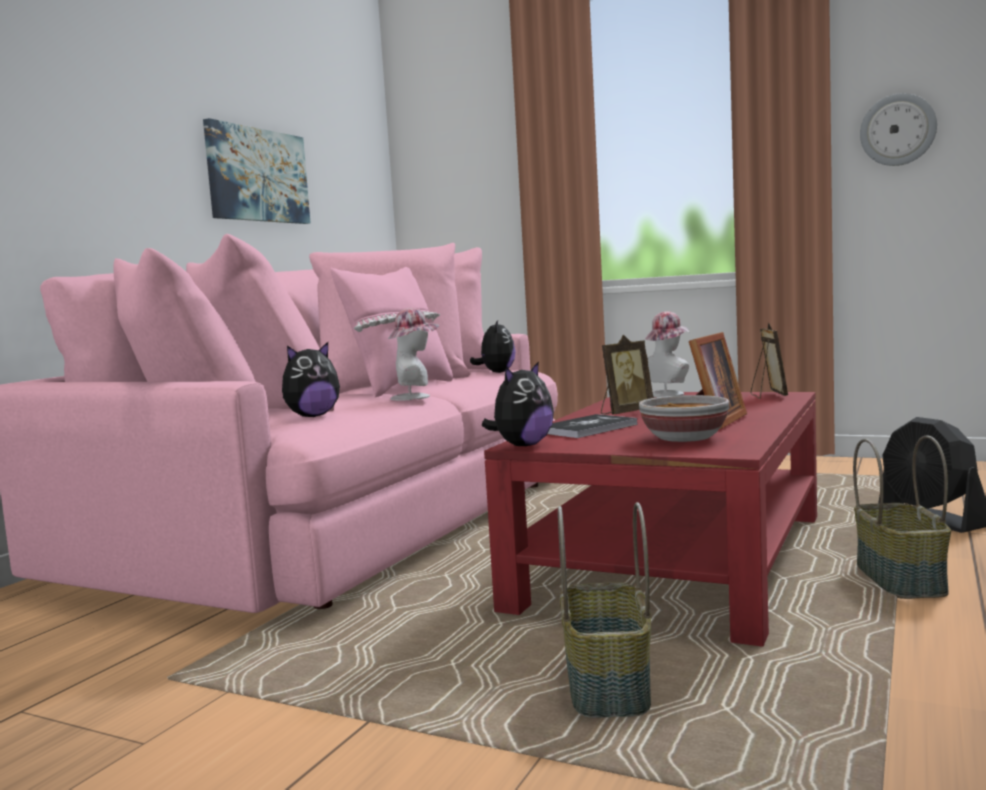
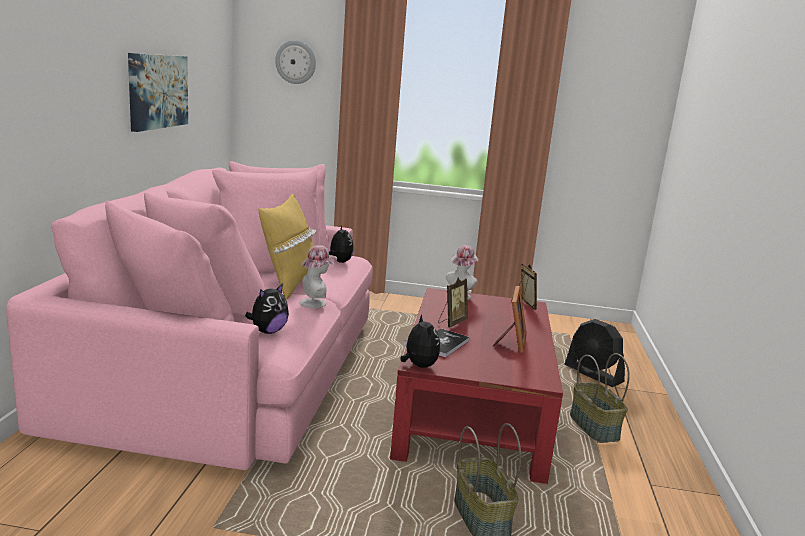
camera: 20 degrees left, 10 degrees up
pink pillow [330,267,453,397] -> yellow pillow [258,193,316,300]
plush toy [482,361,554,446] -> plush toy turned 45 degrees counterclockwise [400,314,440,368]
bowl [639,395,729,442] -> none
wall clock [860,93,937,166] -> wall clock moved to [275,40,316,84]

